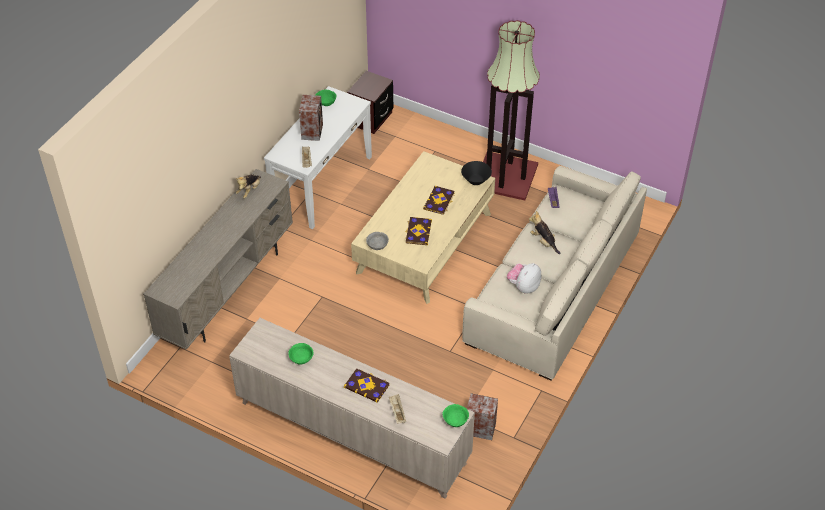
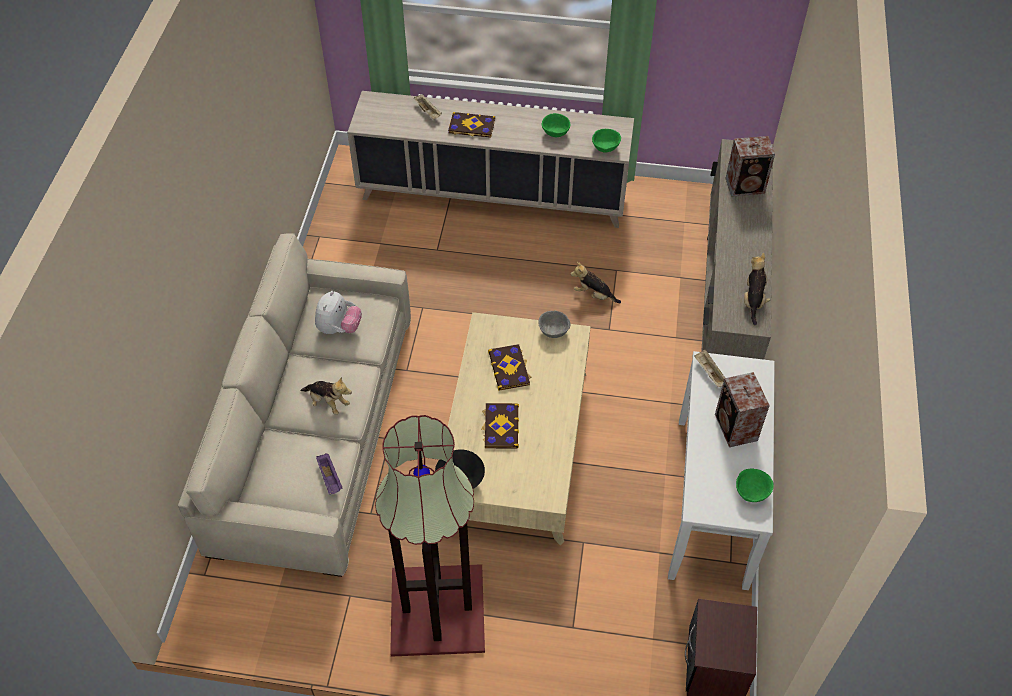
camera: 160 degrees right, 5 degrees up
green bowl [443,404,469,427] -> green bowl moved to [592,129,621,153]
speaker [467,393,498,440] -> speaker moved to [725,136,775,197]
none -> plush toy [571,262,621,303]

